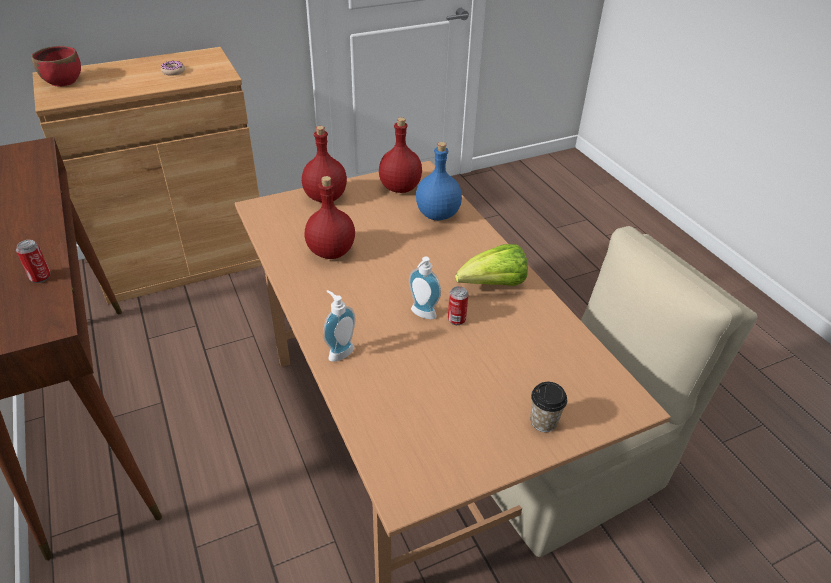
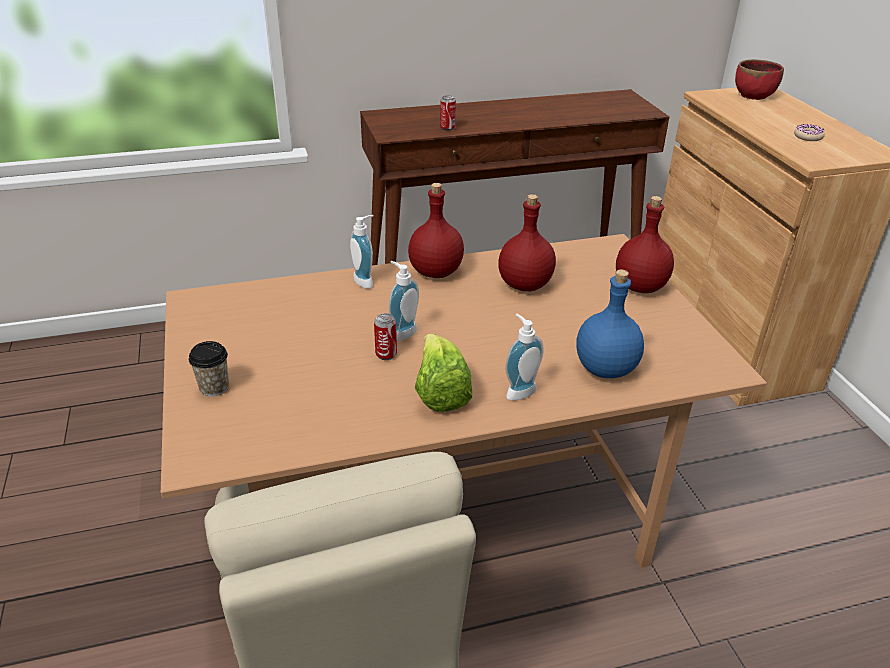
camera: 100 degrees right, 5 degrees down
red bottle [379,117,422,193] -> red bottle moved to [408,183,464,278]
none -> soap dispenser [505,314,544,401]

